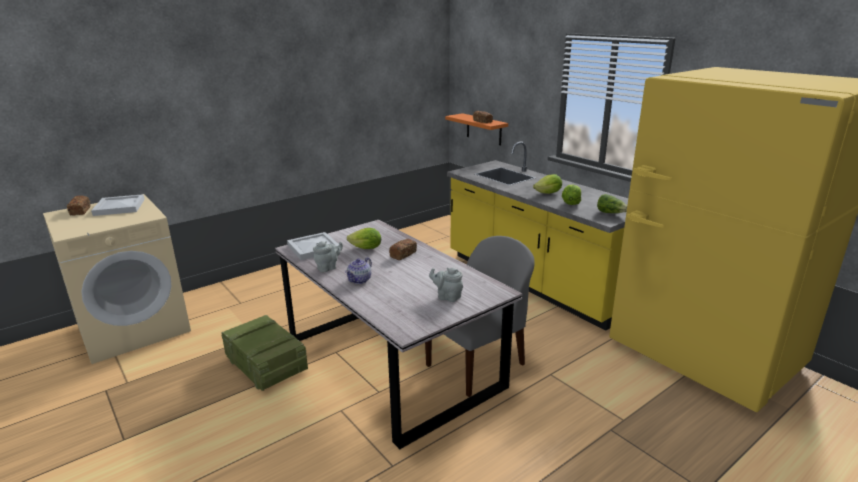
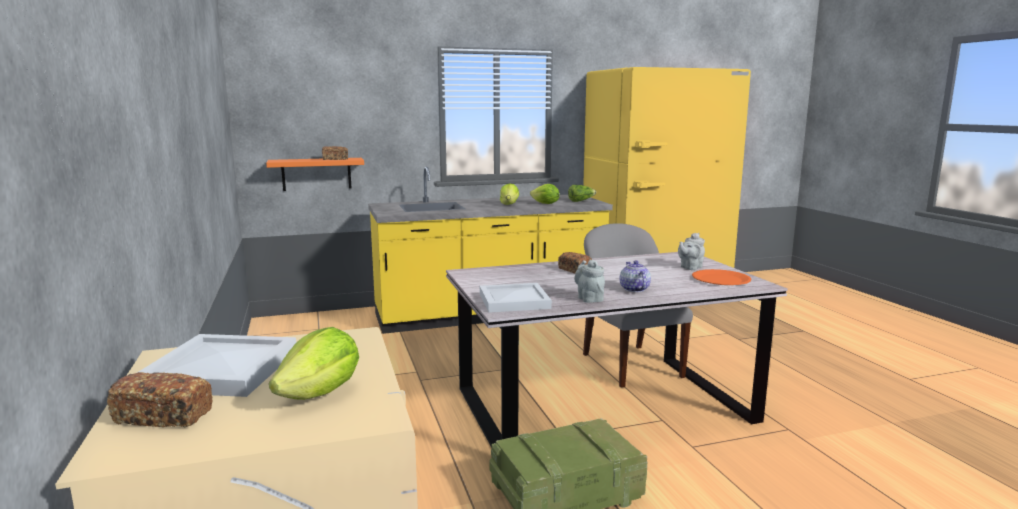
camera: 70 degrees left, 10 degrees down
teapot [345,257,372,284] -> teapot turned 150 degrees counterclockwise [620,260,651,292]
lettuce [347,228,381,249] -> lettuce moved to [269,327,359,400]
none -> orange plate [692,269,751,285]

